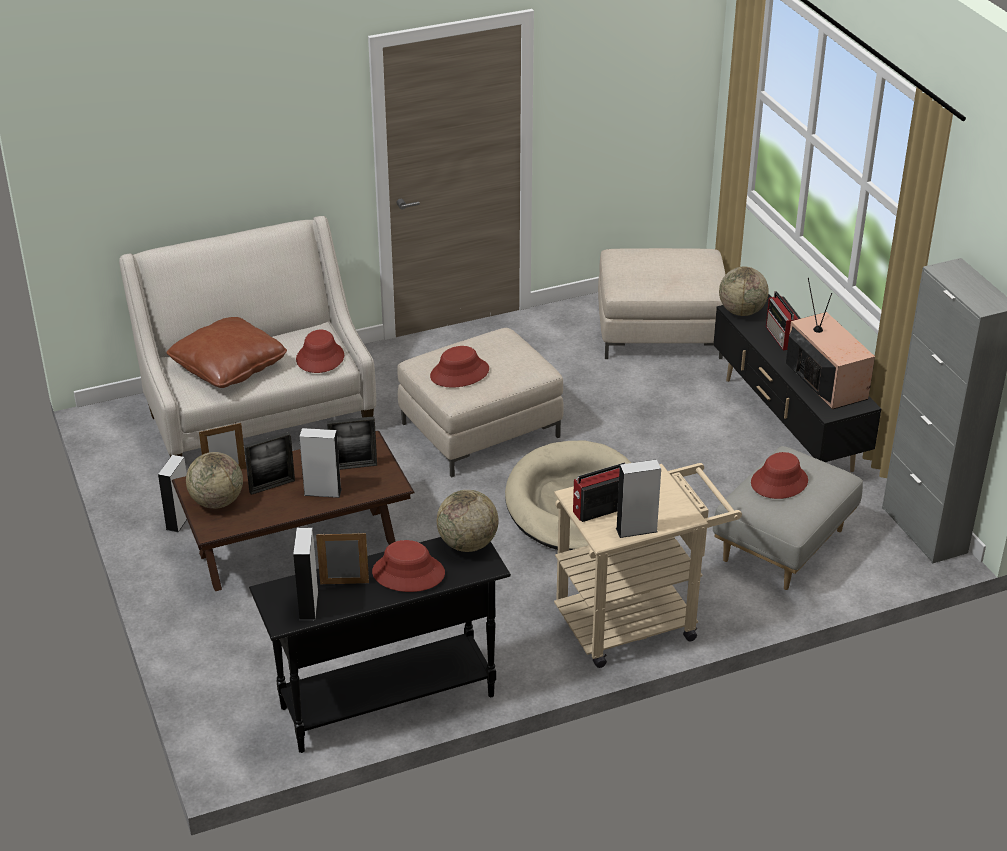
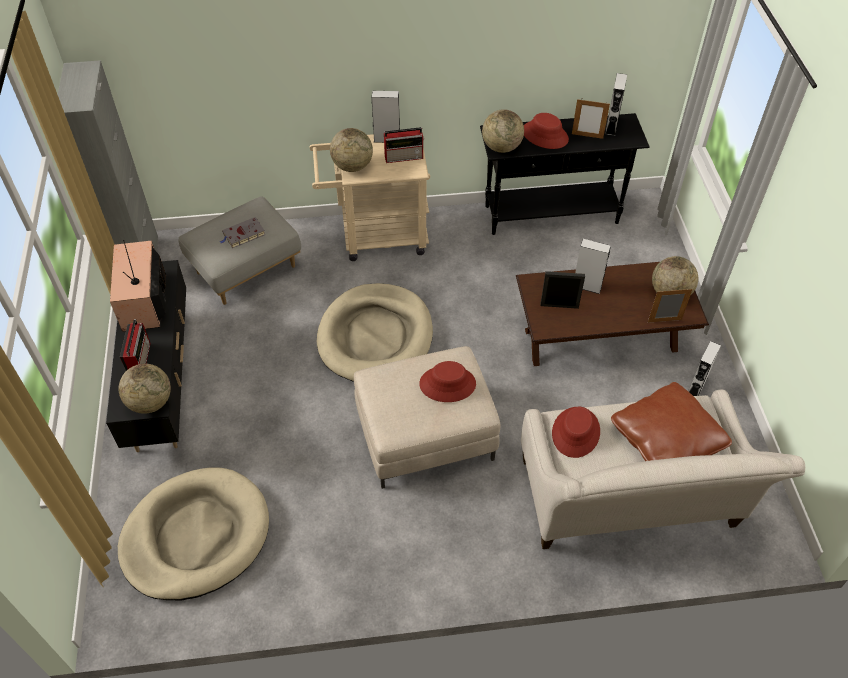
camera: 165 degrees left, 15 degrees up
picture frame [244,432,295,495] -> none
beige ottoman [598,248,726,359] -> beige dog bed [118,467,269,601]
red hat [751,452,808,499] -> grey book [220,217,265,248]
none -> globe [330,128,373,172]

